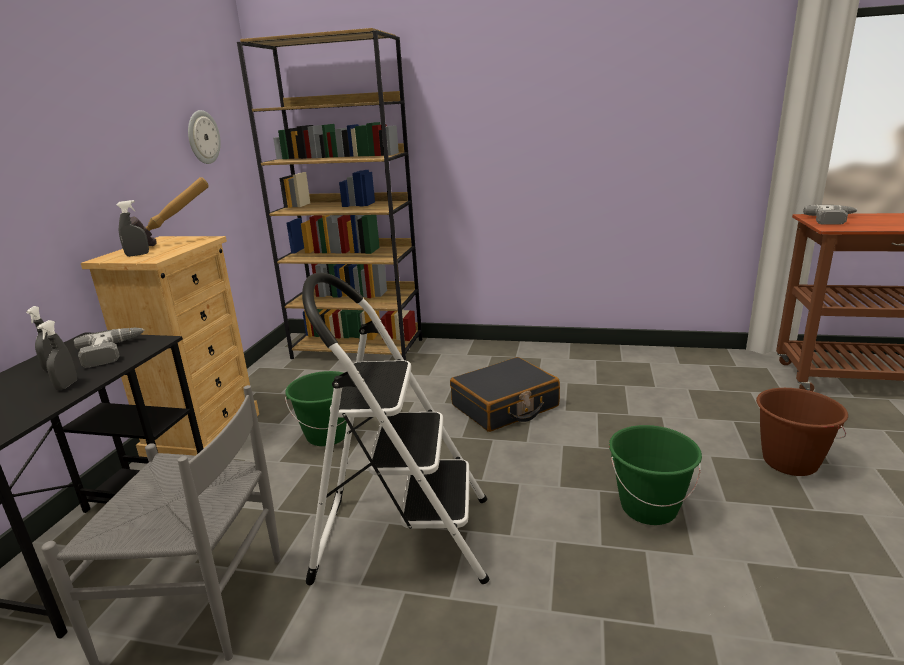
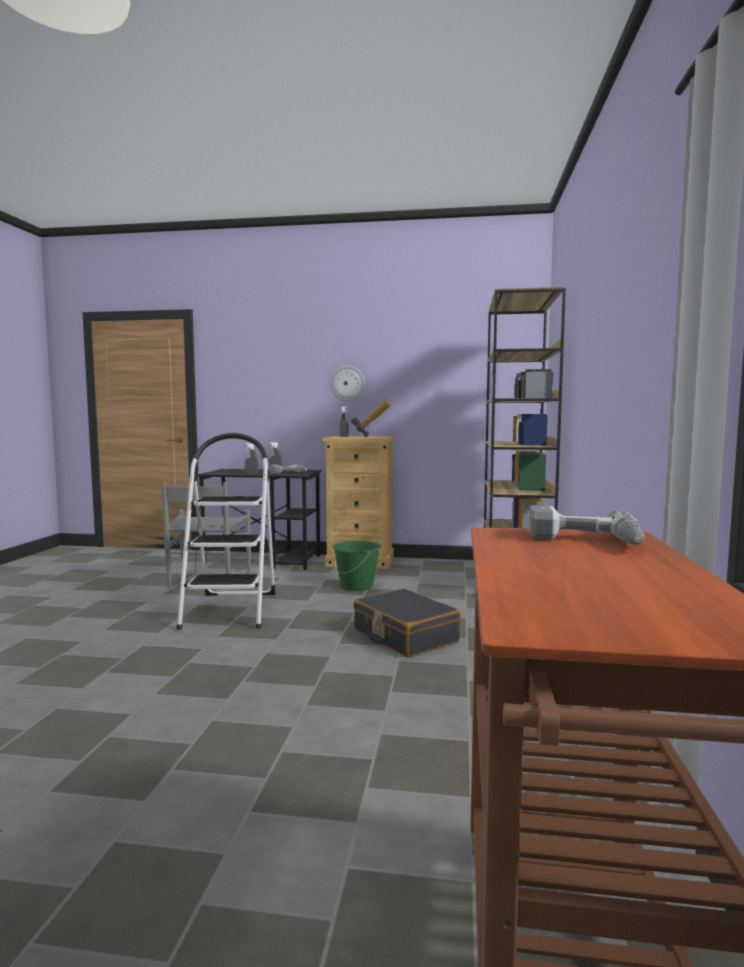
camera: 85 degrees right, 15 degrees down
wall clock [188,110,221,164] -> wall clock moved to [330,365,365,402]
green bucket [609,425,702,525] -> none
brown bucket [756,388,848,476] -> none

